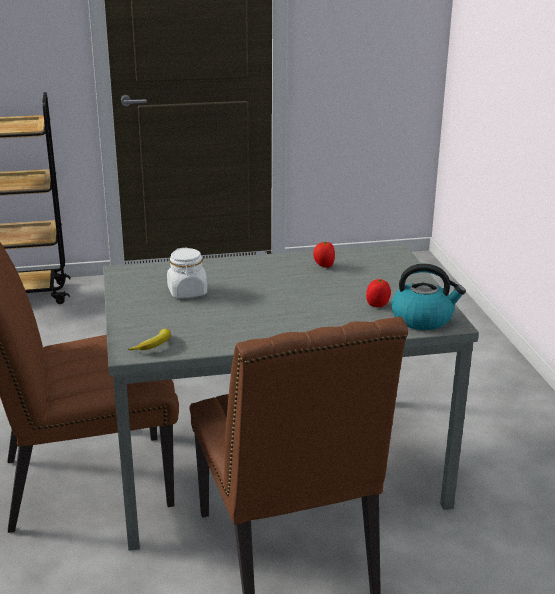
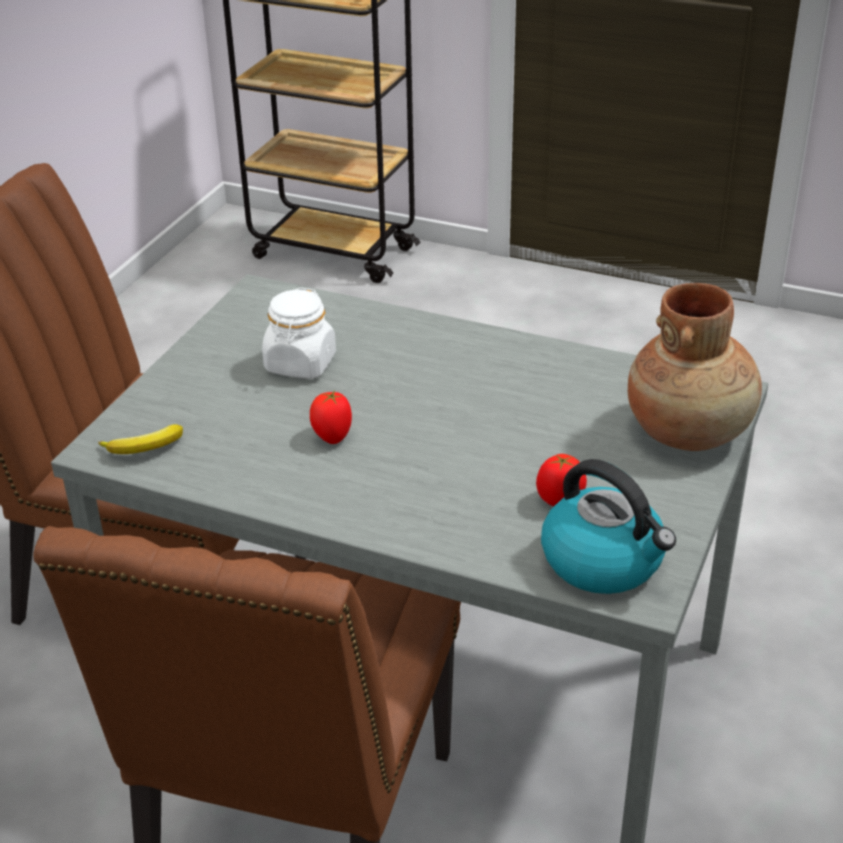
camera: 35 degrees right, 10 degrees up
tomato [313,241,335,268] -> tomato moved to [310,391,352,444]
none -> brown vase [628,283,762,451]

